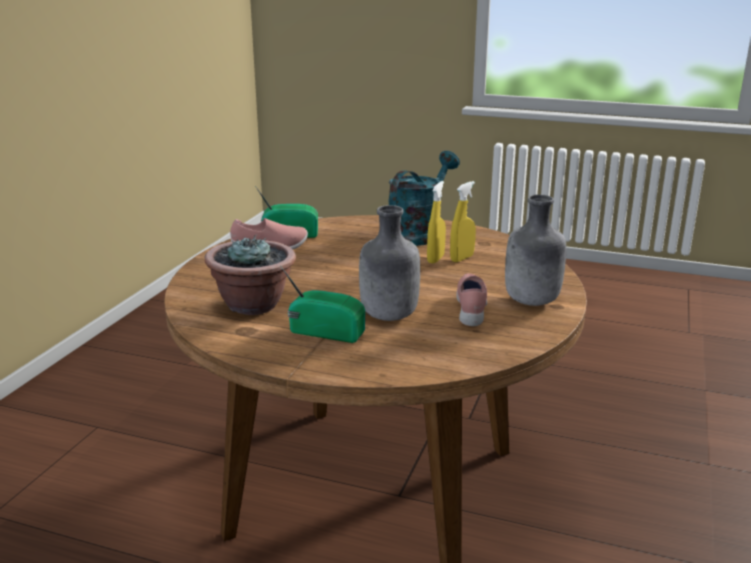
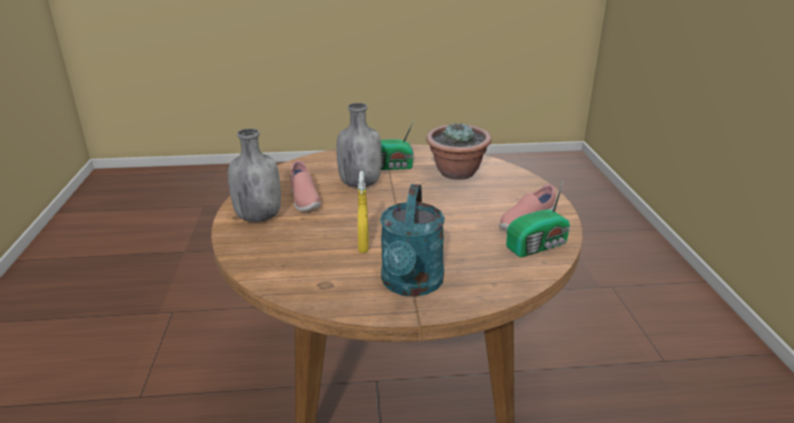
camera: 155 degrees right, 5 degrees up
yellow spray bottle [450,181,476,262] -> none

